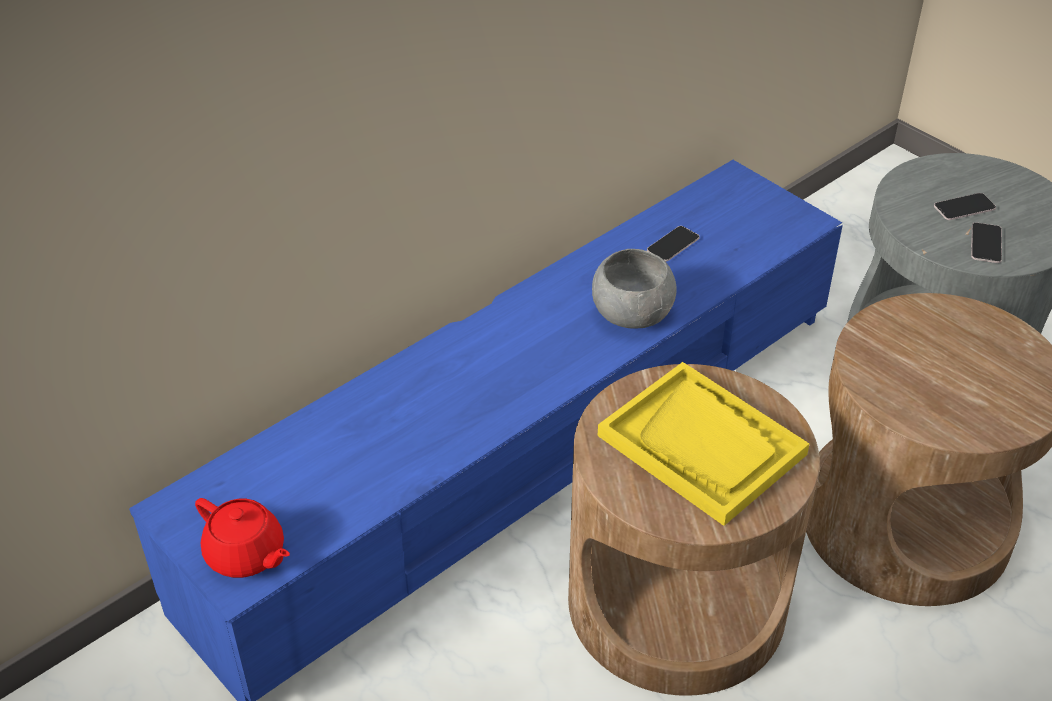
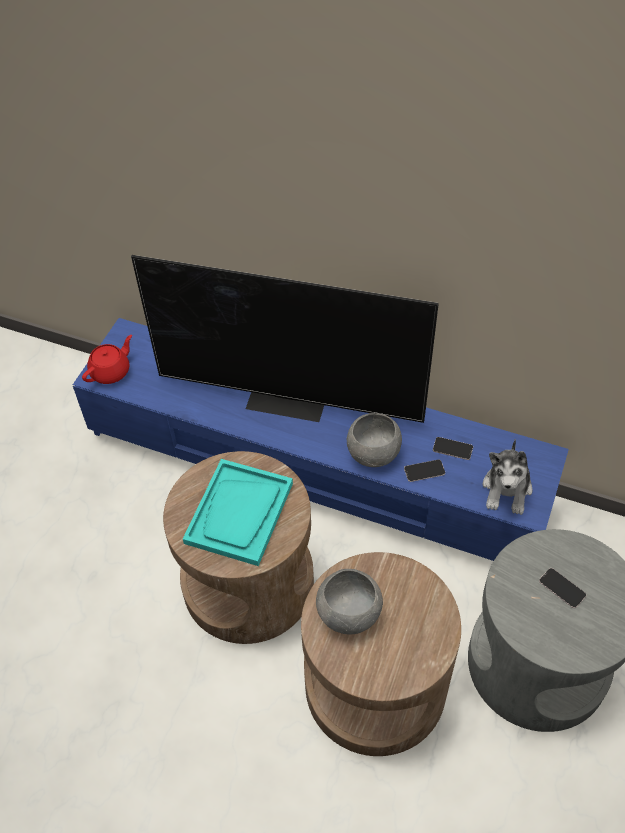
camera: 65 degrees right, 10 degrees up
red teapot [195,498,290,578] -> red teapot turned 150 degrees counterclockwise [82,335,132,384]
yellow tray [597,362,809,526] -> turquoise tray [183,459,293,566]
phone [971,222,1002,263] -> phone moved to [404,459,445,482]
none -> television [131,255,439,423]
none -> grey bowl [316,569,383,635]
none -> plush toy [483,439,532,515]

